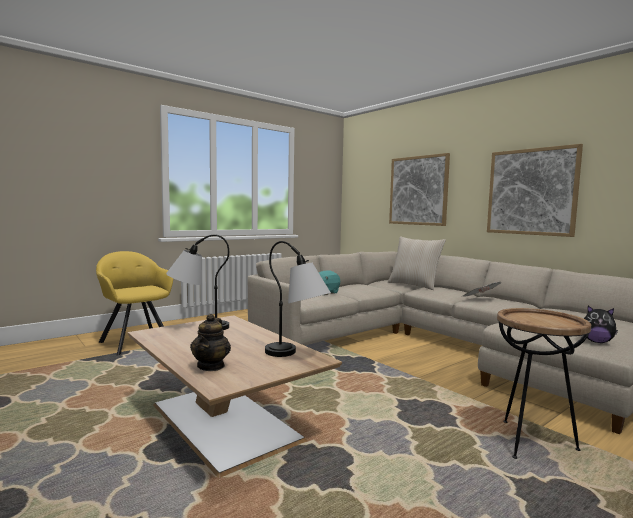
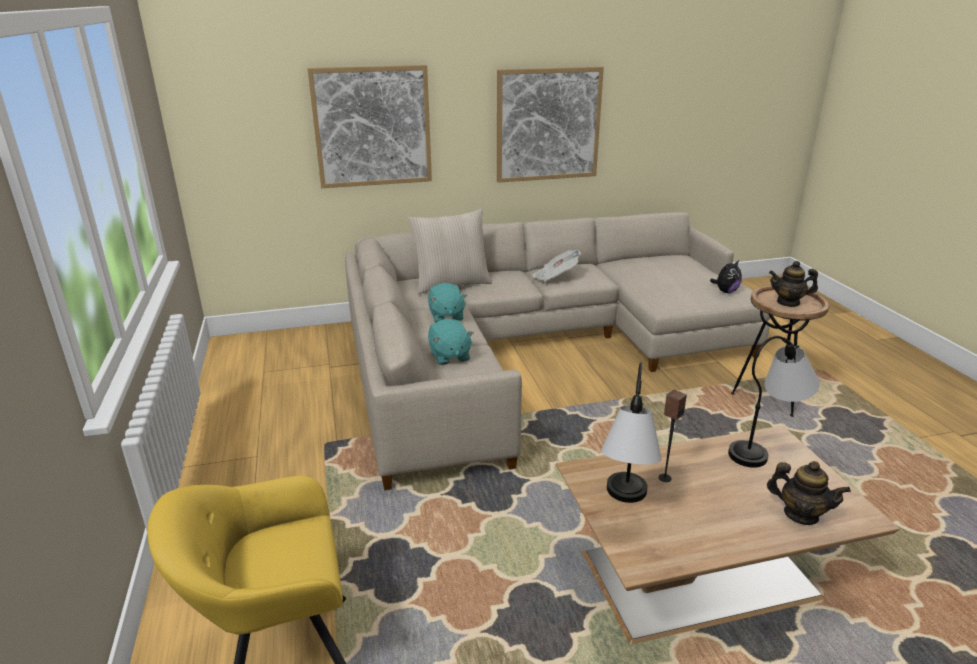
camera: 65 degrees left, 20 degrees up
none -> turquoise plush toy [428,283,467,322]
none -> speaker [658,390,687,482]
none -> teapot [769,261,818,307]

